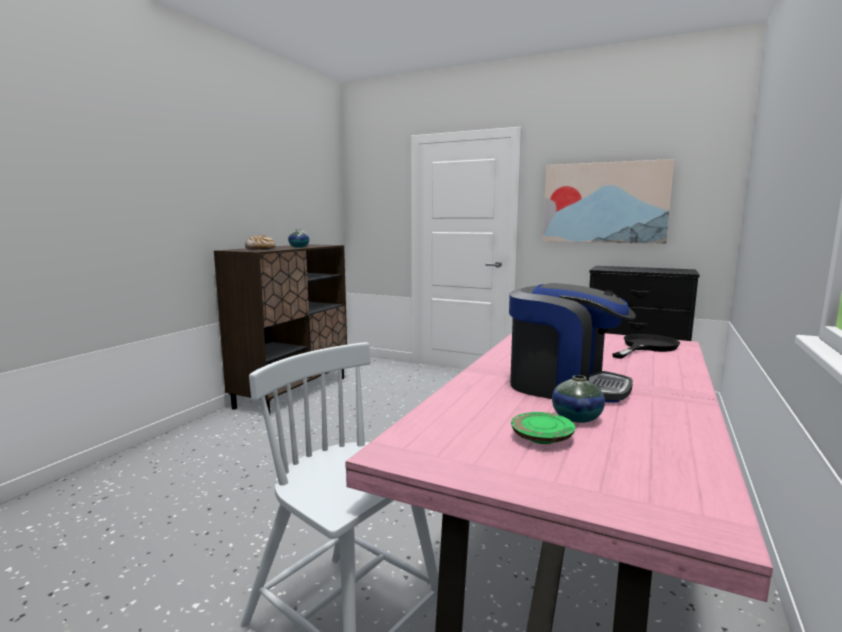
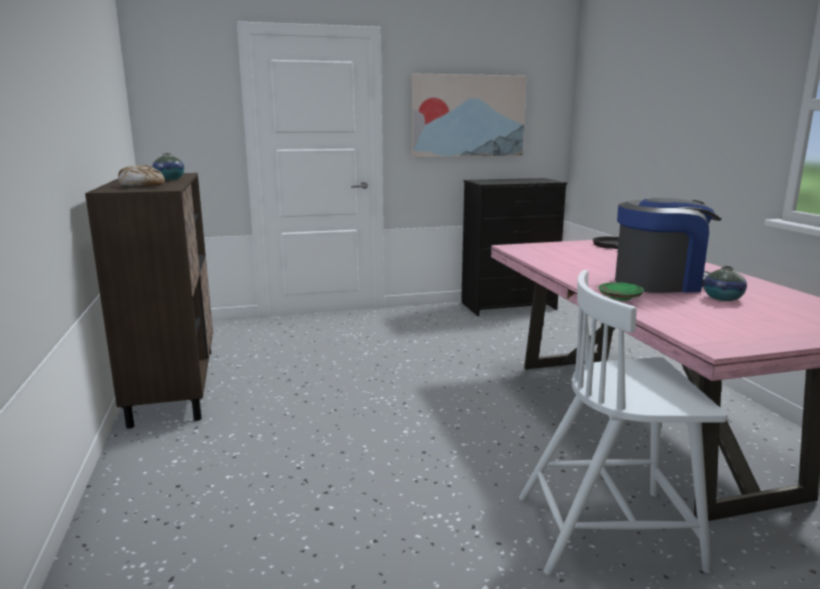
camera: 40 degrees left, 5 degrees up
green plate [511,412,576,444] -> green plate moved to [599,282,644,301]

